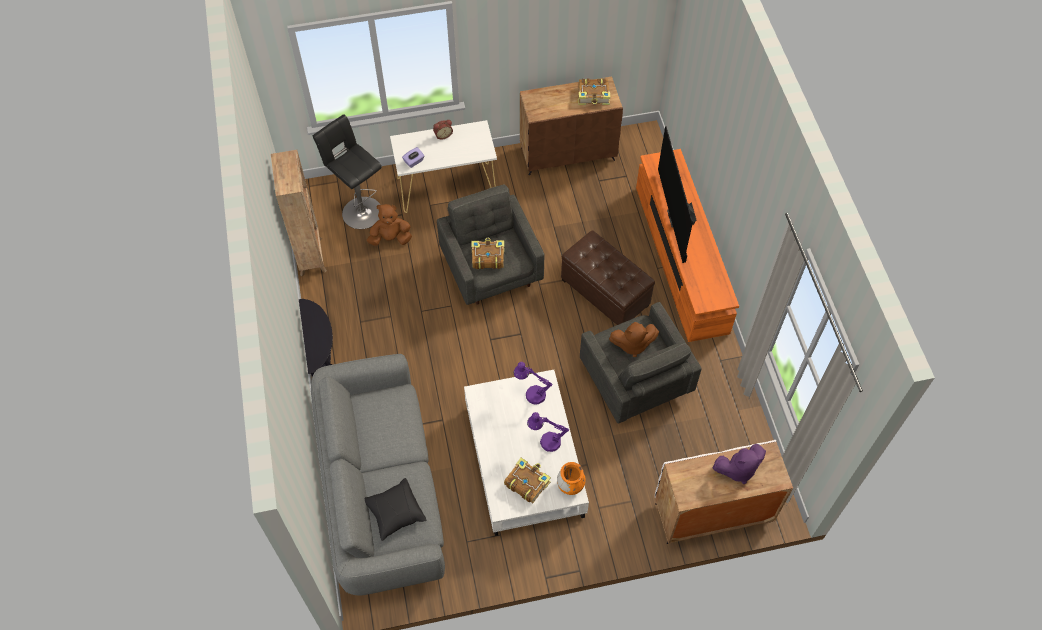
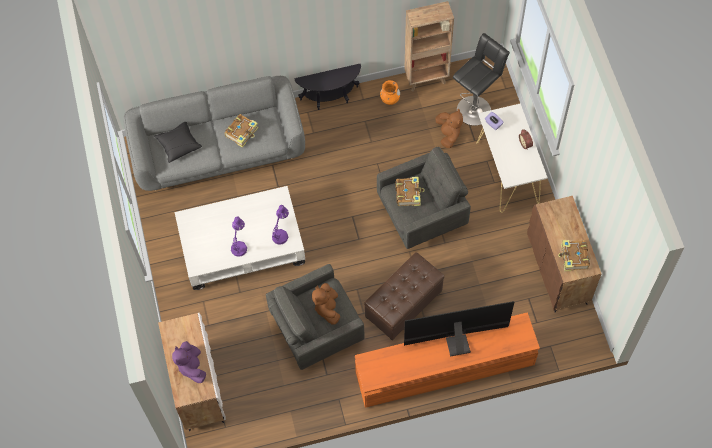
camera: 90 degrees right, 5 degrees up
book [504,458,551,503] -> book moved to [225,114,259,148]
orange vase [557,462,586,495] -> orange vase moved to [380,80,400,105]

